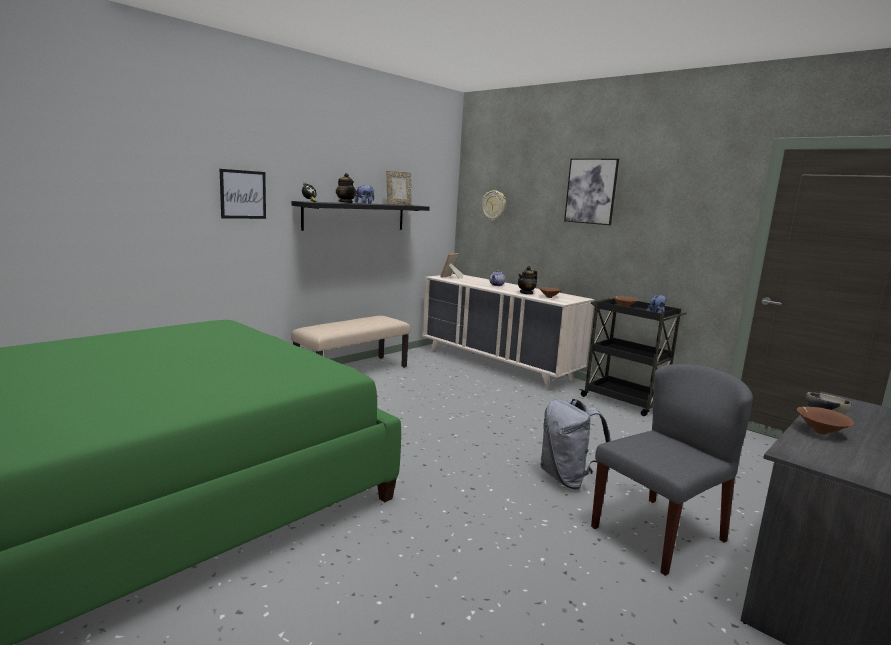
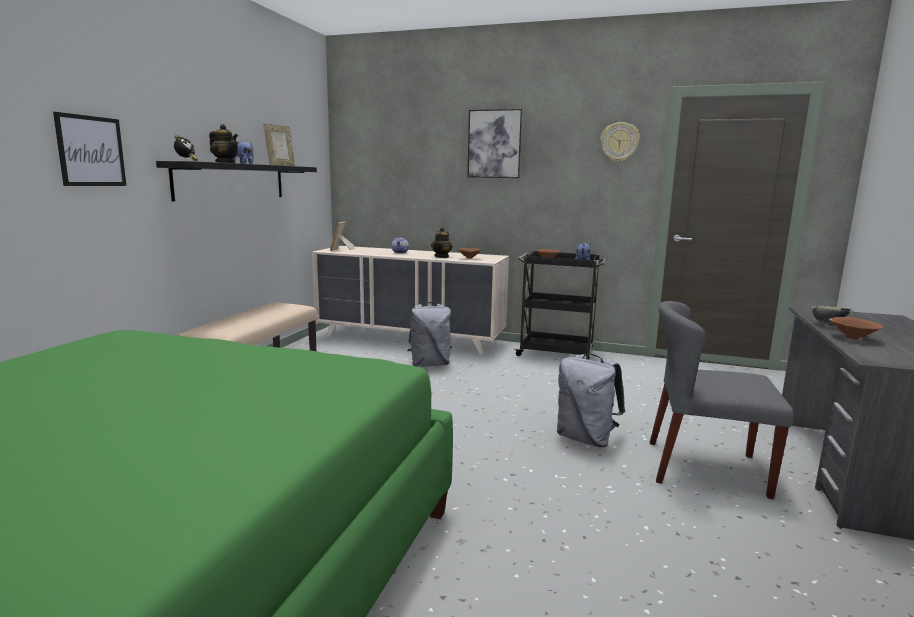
camera: 25 degrees left, 0 degrees up
wall clock [482,190,506,221] -> wall clock moved to [600,122,640,162]
grey chair [591,364,753,576] -> grey chair turned 105 degrees counterclockwise [650,301,794,499]
none -> grey backpack [407,302,452,367]

